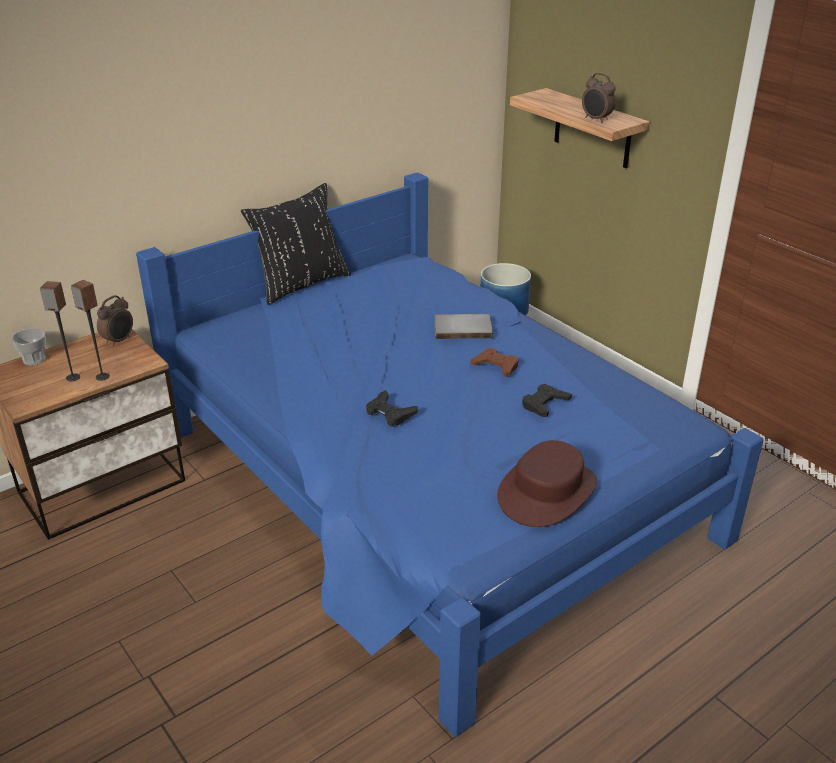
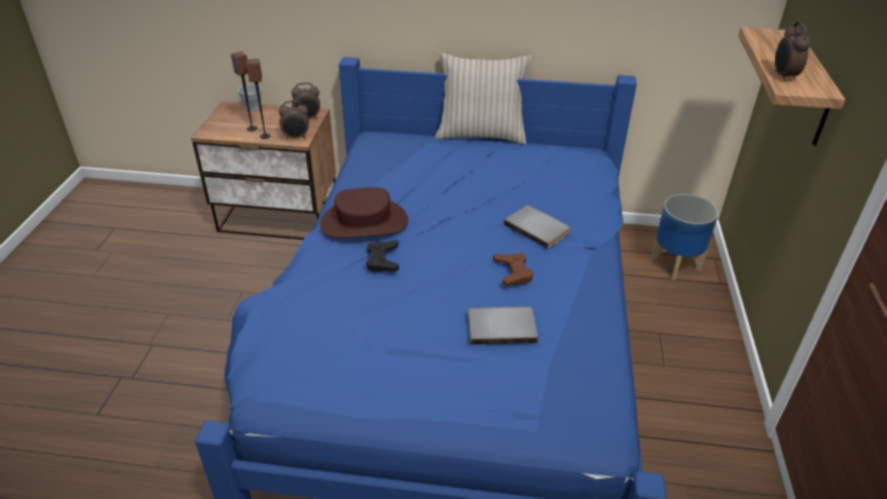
camera: 45 degrees right, 5 degrees up
black pillow [241,183,351,305] -> beige pillow [436,53,532,145]
brown hat [497,440,597,527] -> brown hat moved to [320,187,408,238]
black game controller [522,384,572,417] -> grey book [468,307,538,345]
none -> alarm clock [279,101,309,140]

